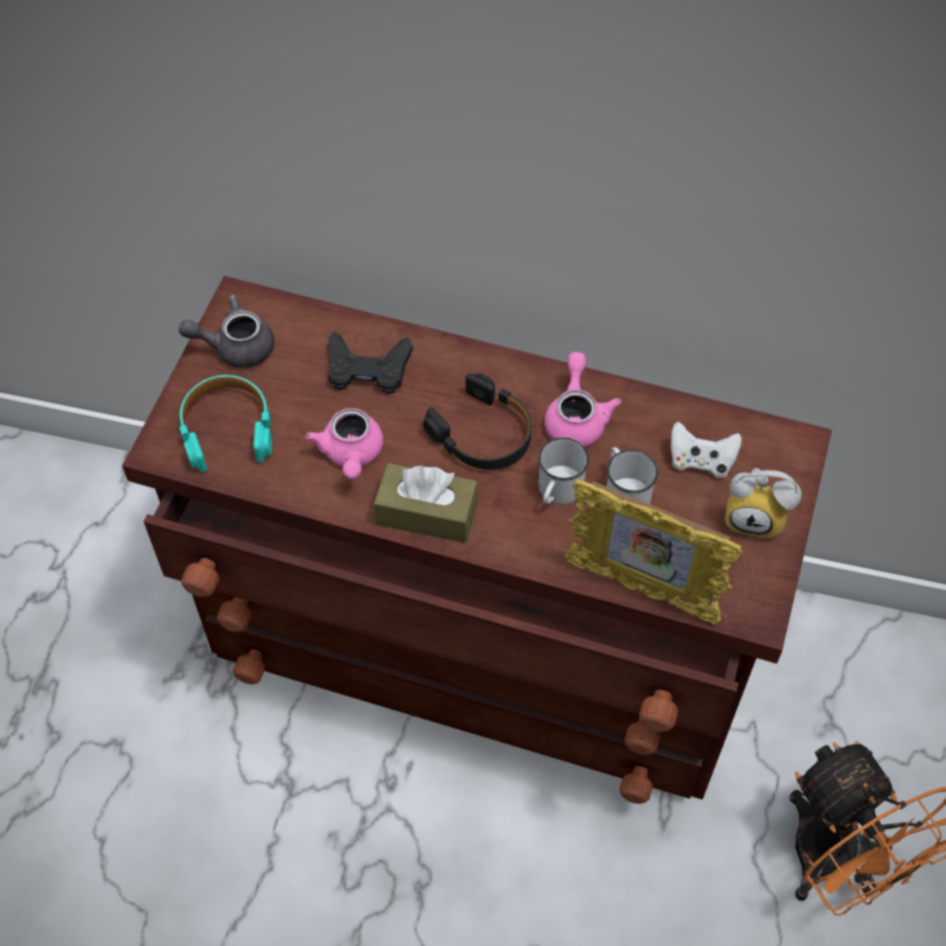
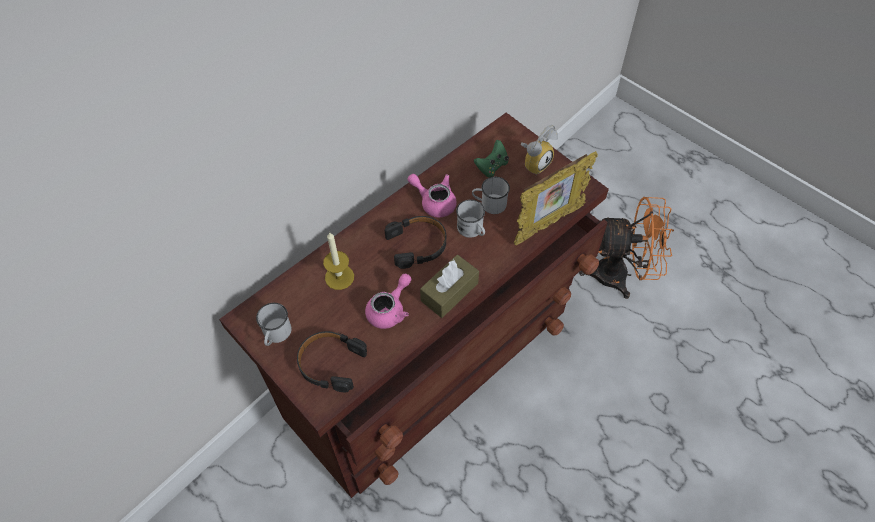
camera: 60 degrees left, 0 degrees up
grey teapot [179,295,274,368] -> white mug [256,303,292,346]
turquoise headphones [179,375,272,472] -> black headphones [297,331,367,392]
pink teapot [305,408,383,479] -> pink teapot turned 75 degrees counterclockwise [365,274,411,329]
black game controller [328,332,413,394] -> candle [323,232,354,290]
white game controller [671,421,742,478] -> green game controller [474,140,509,178]

